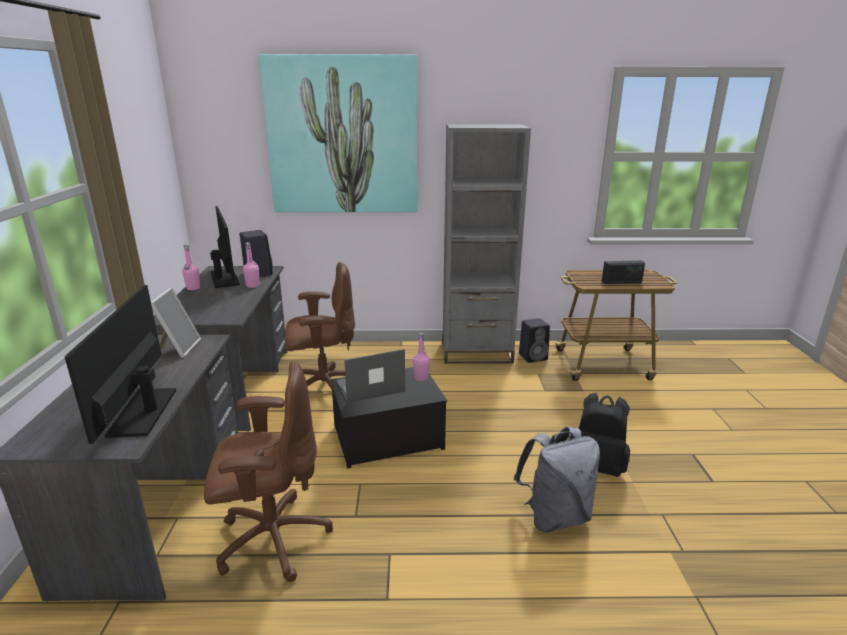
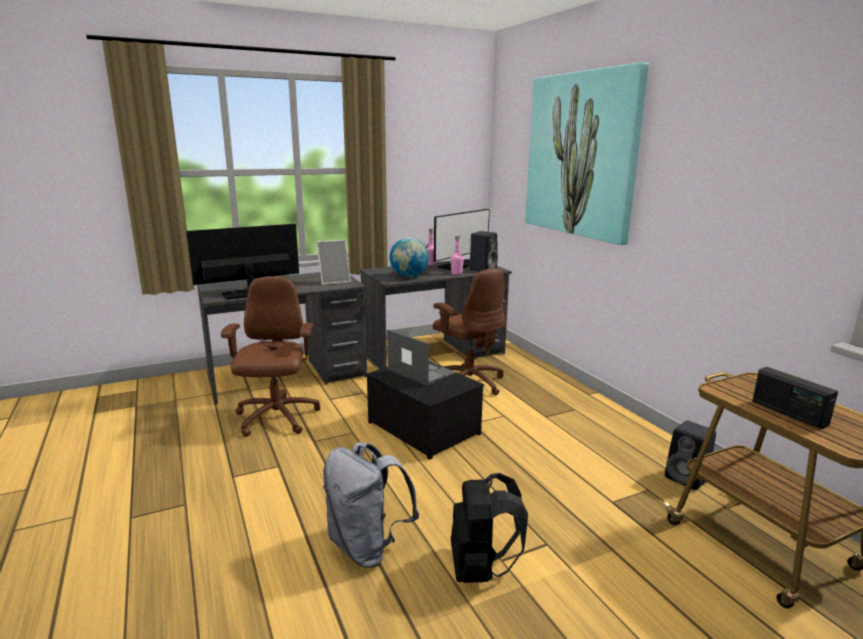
camera: 65 degrees right, 5 degrees down
brown office chair [204,361,333,582] -> brown office chair turned 150 degrees counterclockwise [221,276,320,437]
pink bottle [413,332,430,381] -> none
grey bookcase [442,124,531,364] -> none
none -> globe [390,238,429,277]

